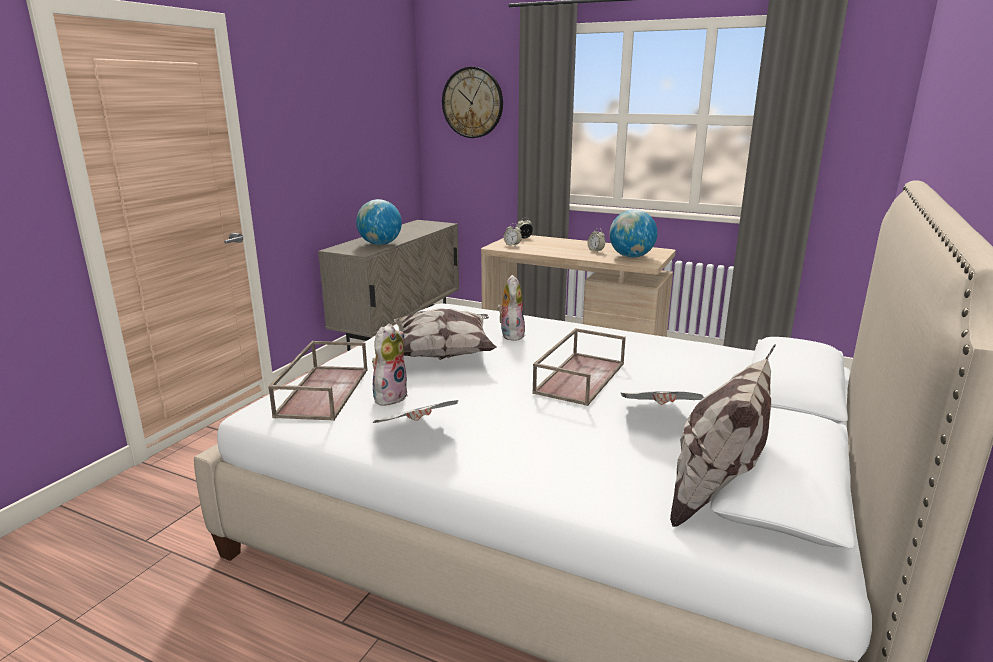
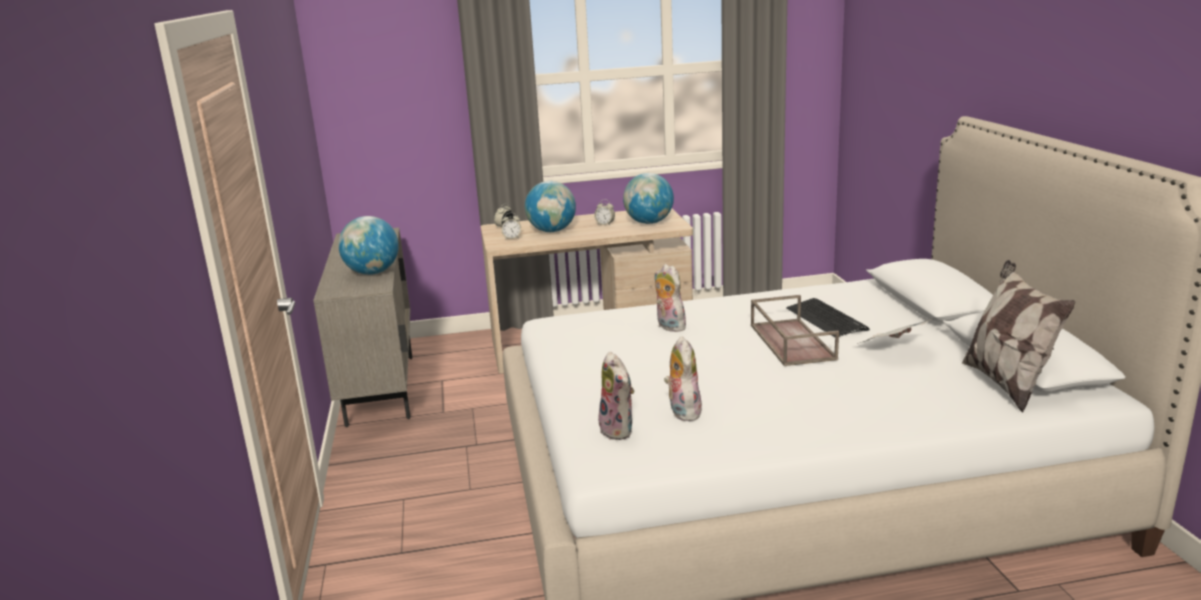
camera: 35 degrees left, 0 degrees up
brown tray [268,341,368,421] -> plush toy [598,352,634,440]
newspaper [373,400,459,423] -> none
pillow [393,308,497,360] -> none
wall clock [442,67,503,138] -> none
none -> globe [525,181,576,232]
none -> keyboard [786,298,870,337]

